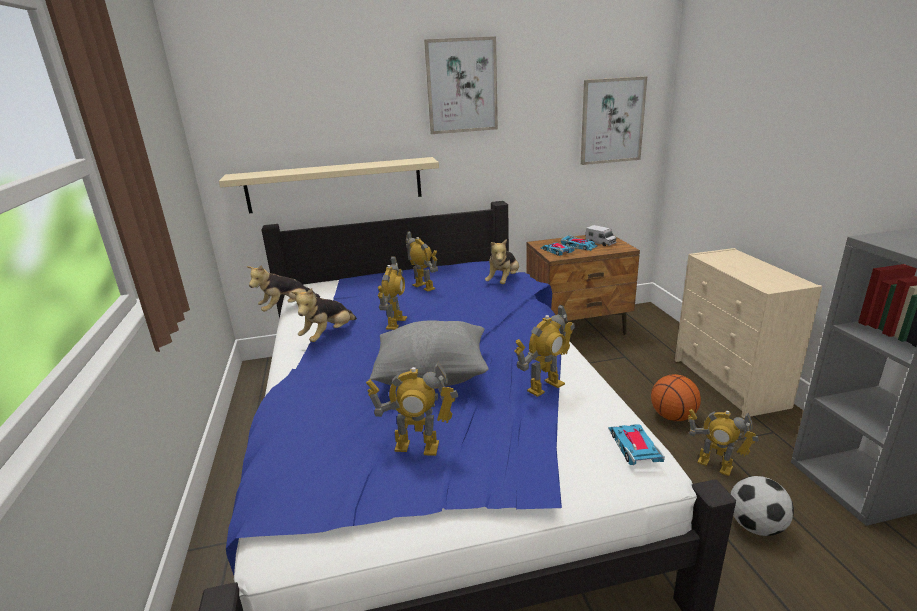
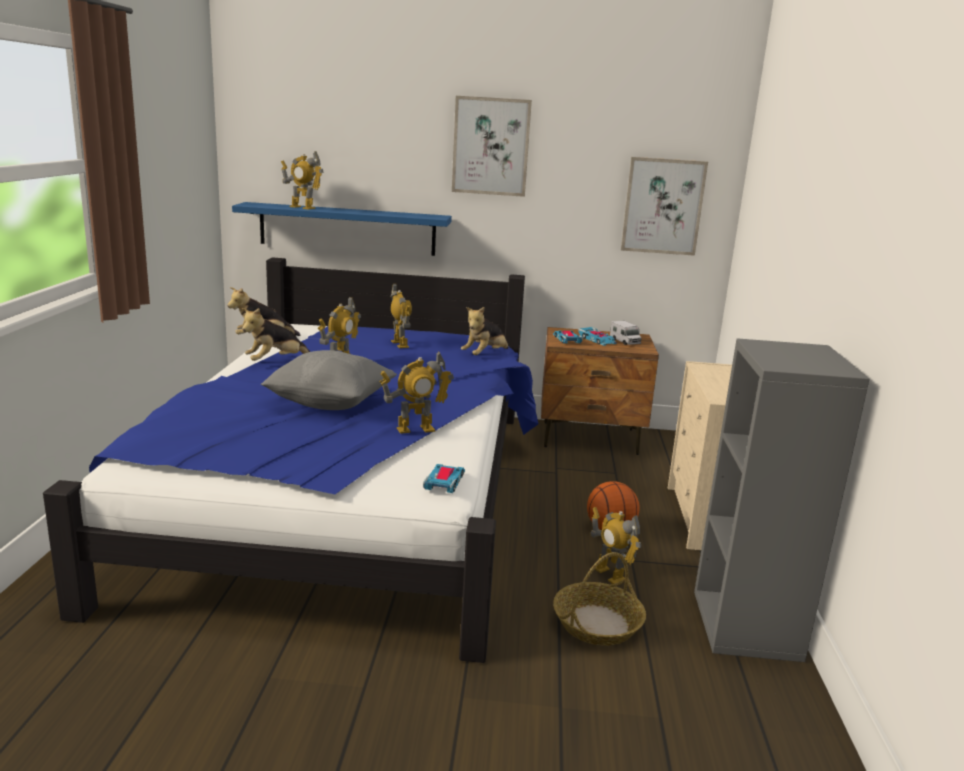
camera: 15 degrees right, 5 degrees down
beige shelf [219,157,439,213] -> blue shelf [232,202,452,256]
toy robot [366,362,458,456] -> toy robot moved to [281,151,324,210]
football [730,476,794,536] -> basket [553,552,646,645]

